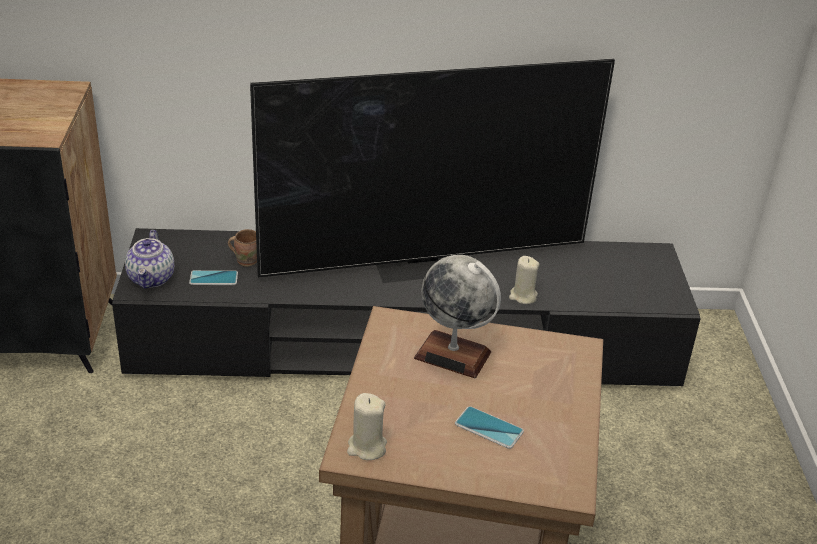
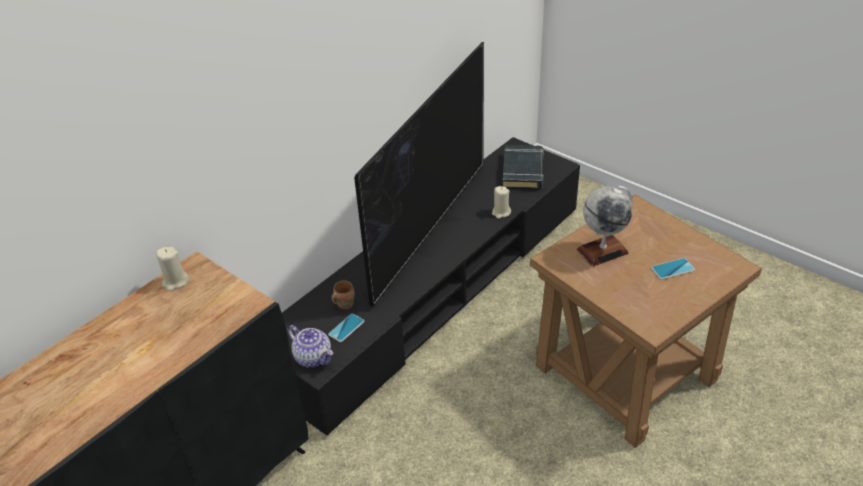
camera: 45 degrees left, 5 degrees up
beige candle [347,393,387,460] -> beige candle moved to [156,247,189,291]
none -> black book [503,145,544,190]

